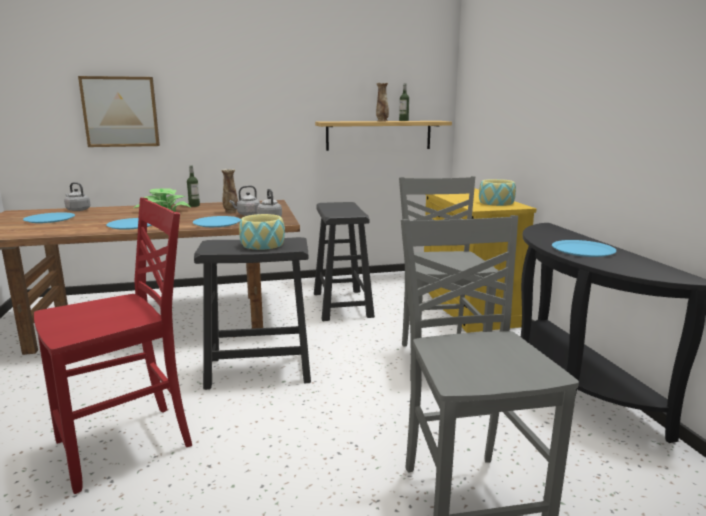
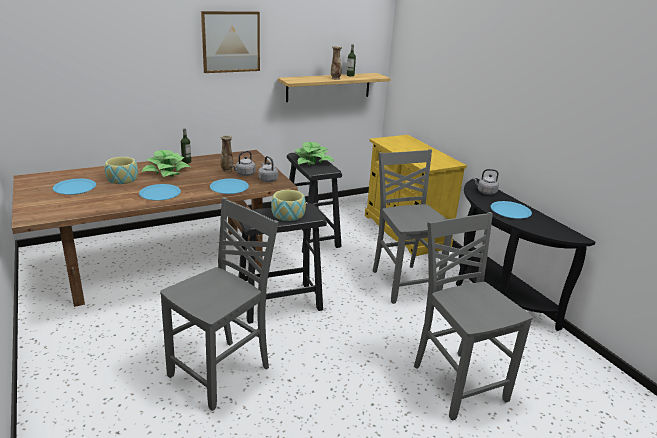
camera: 15 degrees left, 10 degrees up
red chair [34,198,192,494] -> grey chair [160,198,279,411]
grey kettle [64,182,90,211] -> grey kettle moved to [473,169,499,195]
picture [78,76,160,147] -> picture moved to [201,11,260,73]
bowl [479,179,516,206] -> bowl moved to [105,157,138,184]
none -> potted plant [294,142,334,165]

